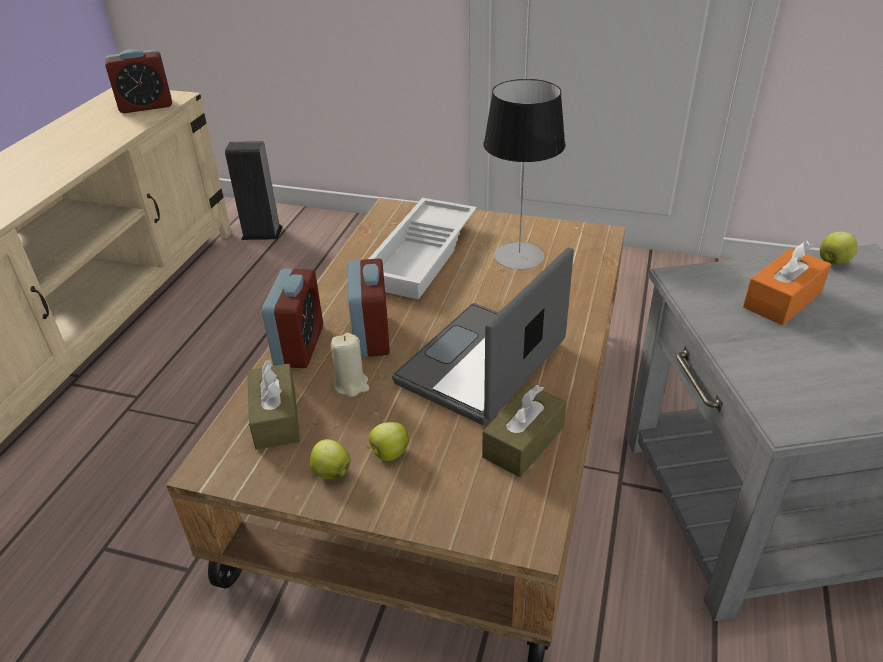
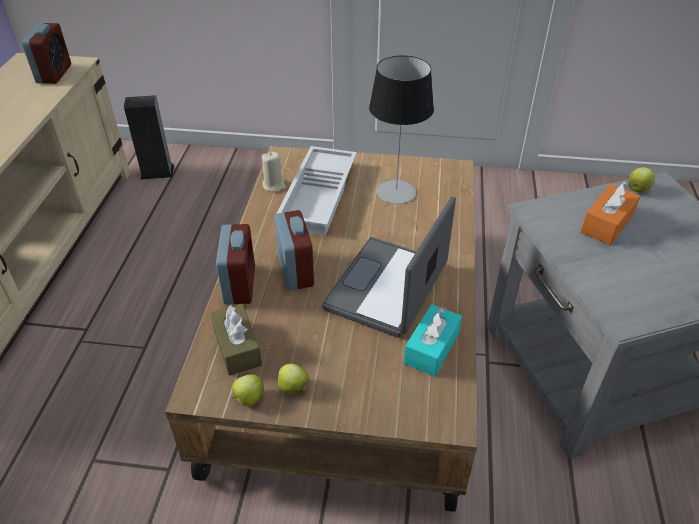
camera: 10 degrees left, 5 degrees up
alarm clock [105,49,172,113] -> alarm clock turned 60 degrees counterclockwise [22,23,71,84]
beige candle [331,333,369,397] -> beige candle moved to [262,151,286,193]
apple [367,422,409,461] -> apple moved to [231,374,264,406]
brown tissue box [482,384,567,477] -> turquoise tissue box [404,304,462,376]

